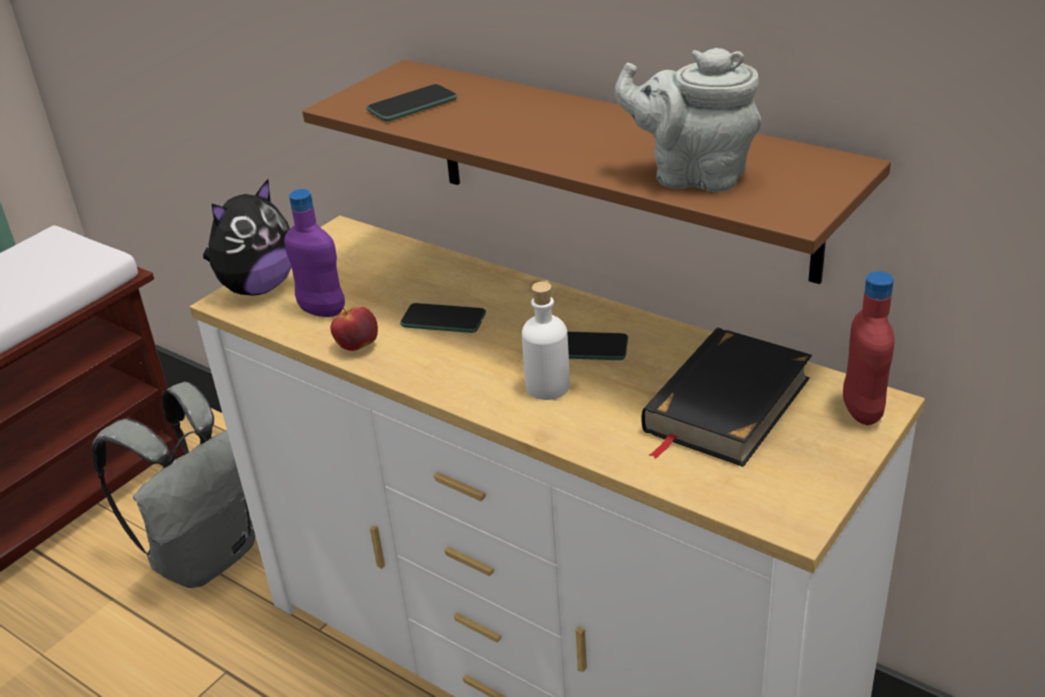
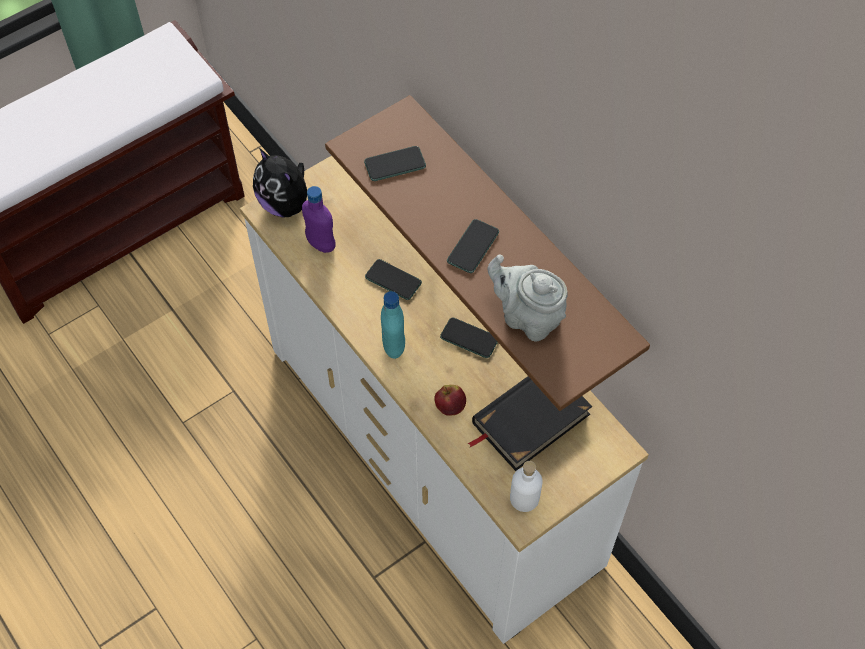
camera: 15 degrees right, 25 degrees up
grey backpack [92,382,255,588] -> none
plush toy [203,179,292,295] -> plush toy turned 75 degrees clockwise [253,148,307,217]
apple [331,306,378,351] -> apple moved to [434,385,466,416]
white bottle [522,282,570,400] -> white bottle moved to [510,461,543,512]
red bottle [843,271,895,425] -> none
none -> turquoise bottle [381,291,405,359]
none -> phone [447,219,499,273]

